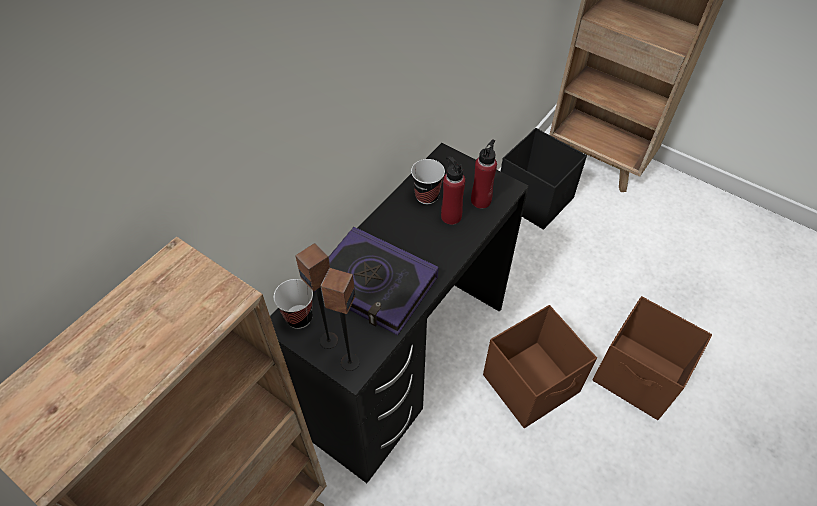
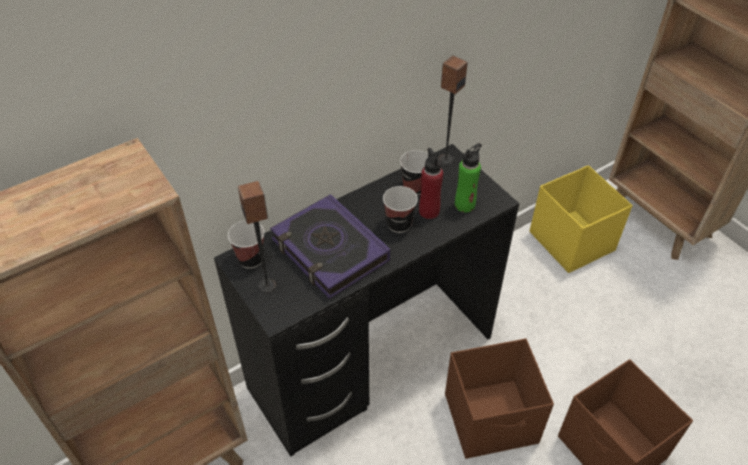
camera: 20 degrees right, 5 degrees down
speaker [321,268,360,371] -> speaker moved to [438,55,468,165]
red bottle [471,139,497,209] -> green bottle [455,143,482,212]
black storage box [500,128,587,230] -> yellow storage box [530,166,632,273]
none -> cup [383,186,418,233]

